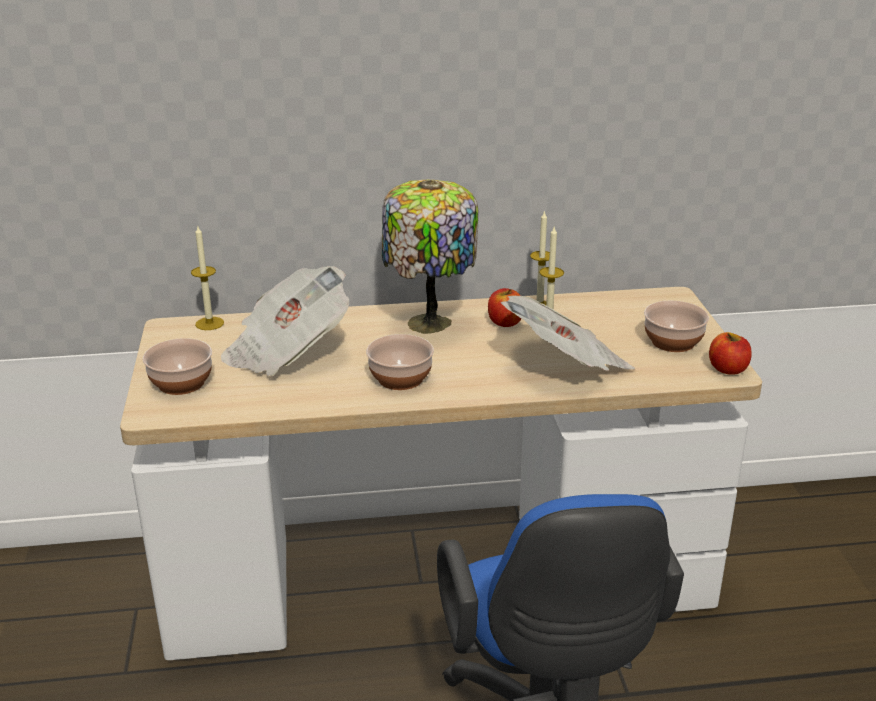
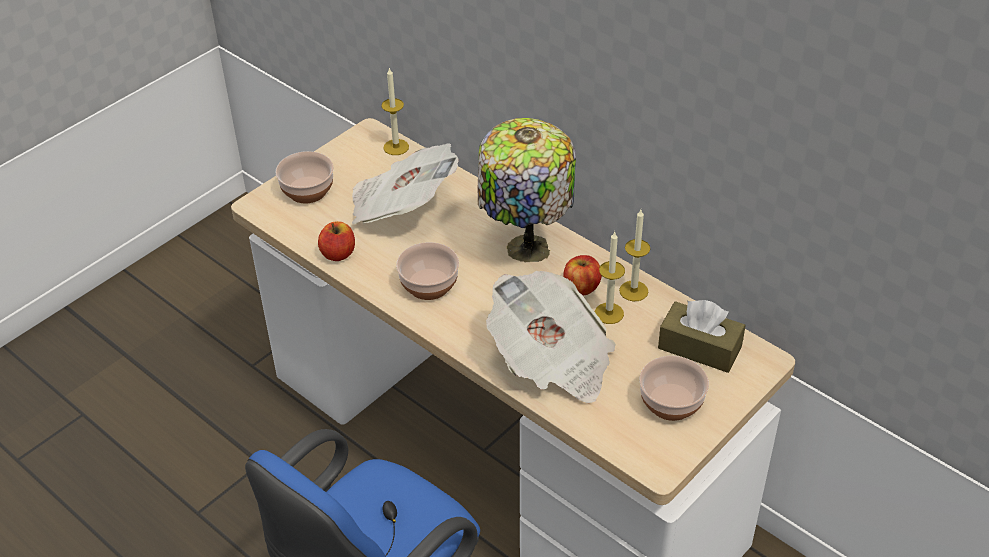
camera: 50 degrees right, 15 degrees up
apple [709,332,752,375] -> apple moved to [318,221,355,261]
none -> brown tissue box [658,300,746,373]

